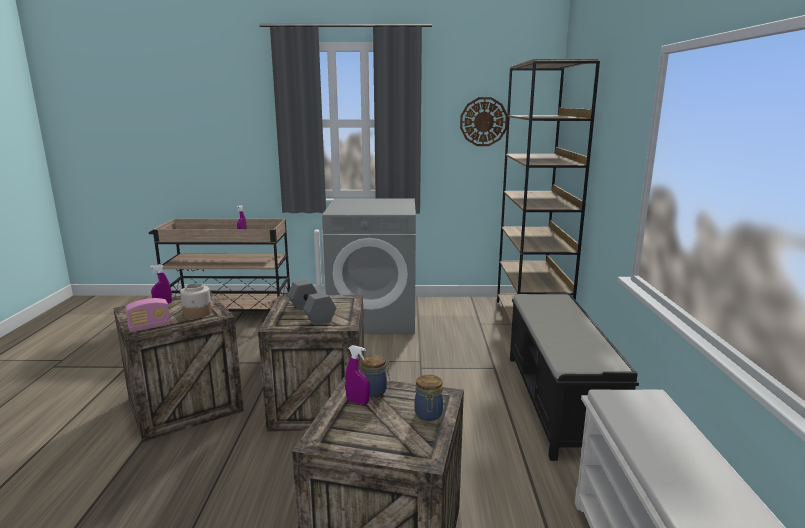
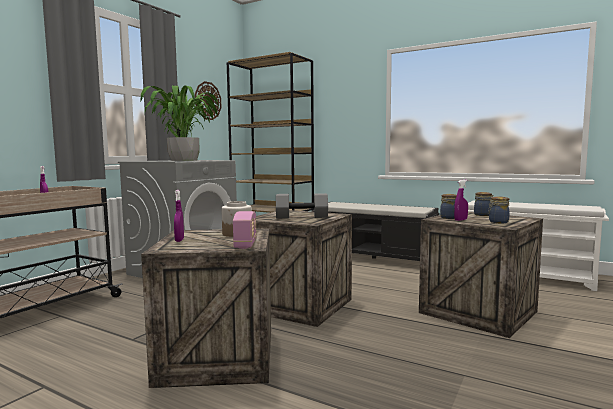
camera: 60 degrees left, 10 degrees down
none -> potted plant [141,85,219,161]
none -> jar [488,196,509,223]

